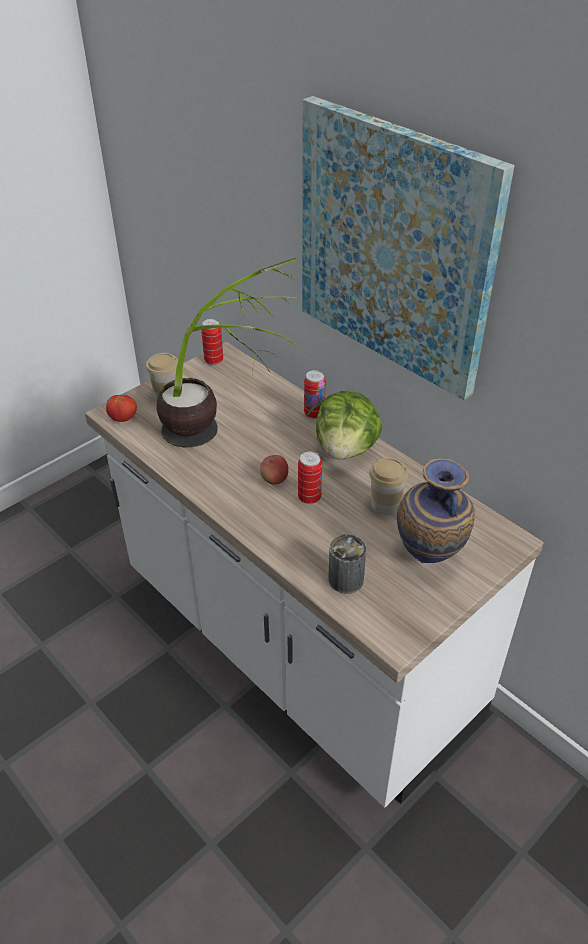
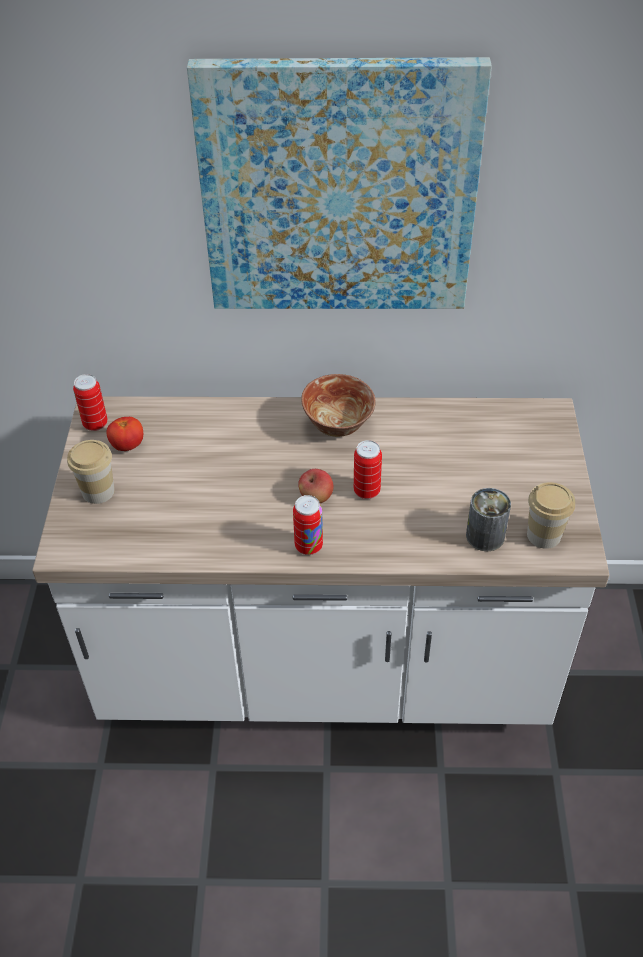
camera: 45 degrees left, 5 degrees up
tomato [106,395,137,422] -> tomato moved to [106,417,143,451]
potted plant [156,258,301,447] -> none
can [304,370,326,419] -> can moved to [293,495,323,555]
lettuce [316,391,383,459] -> bowl [301,374,375,437]
cup [369,458,408,515] -> cup moved to [527,482,575,549]
vase [397,458,475,563] -> none

